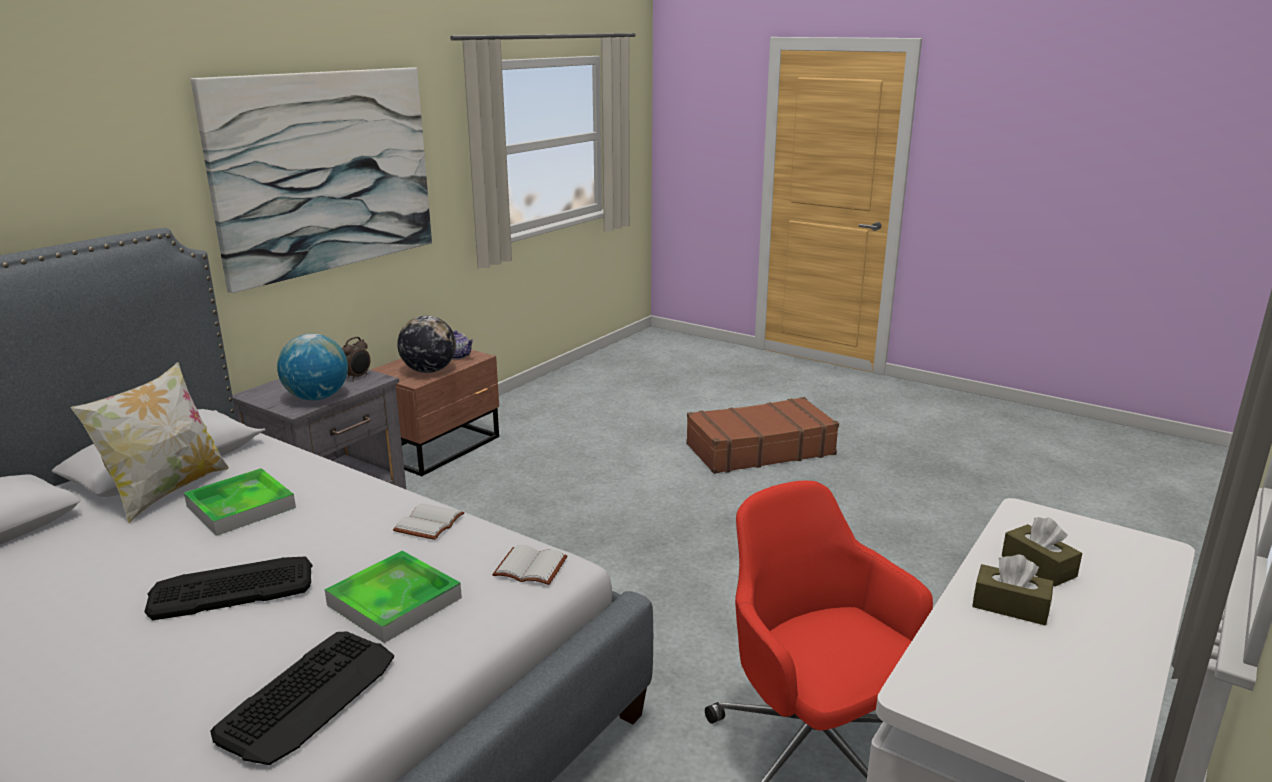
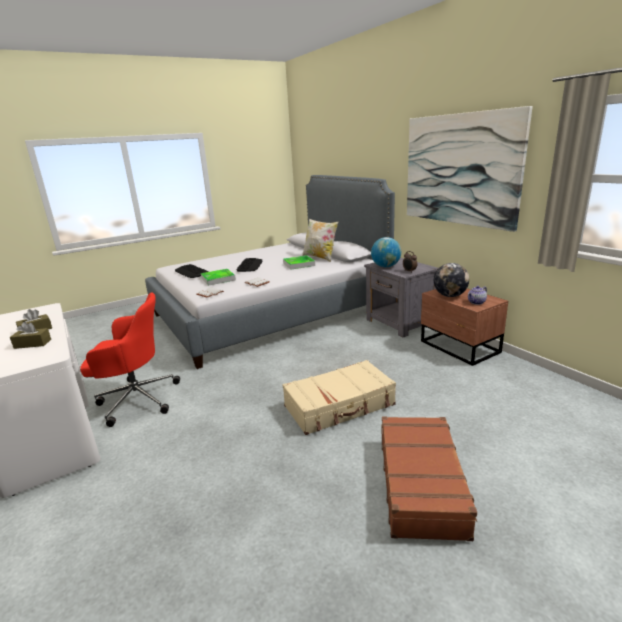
camera: 115 degrees right, 0 degrees up
none -> beige suitcase [282,360,396,435]

